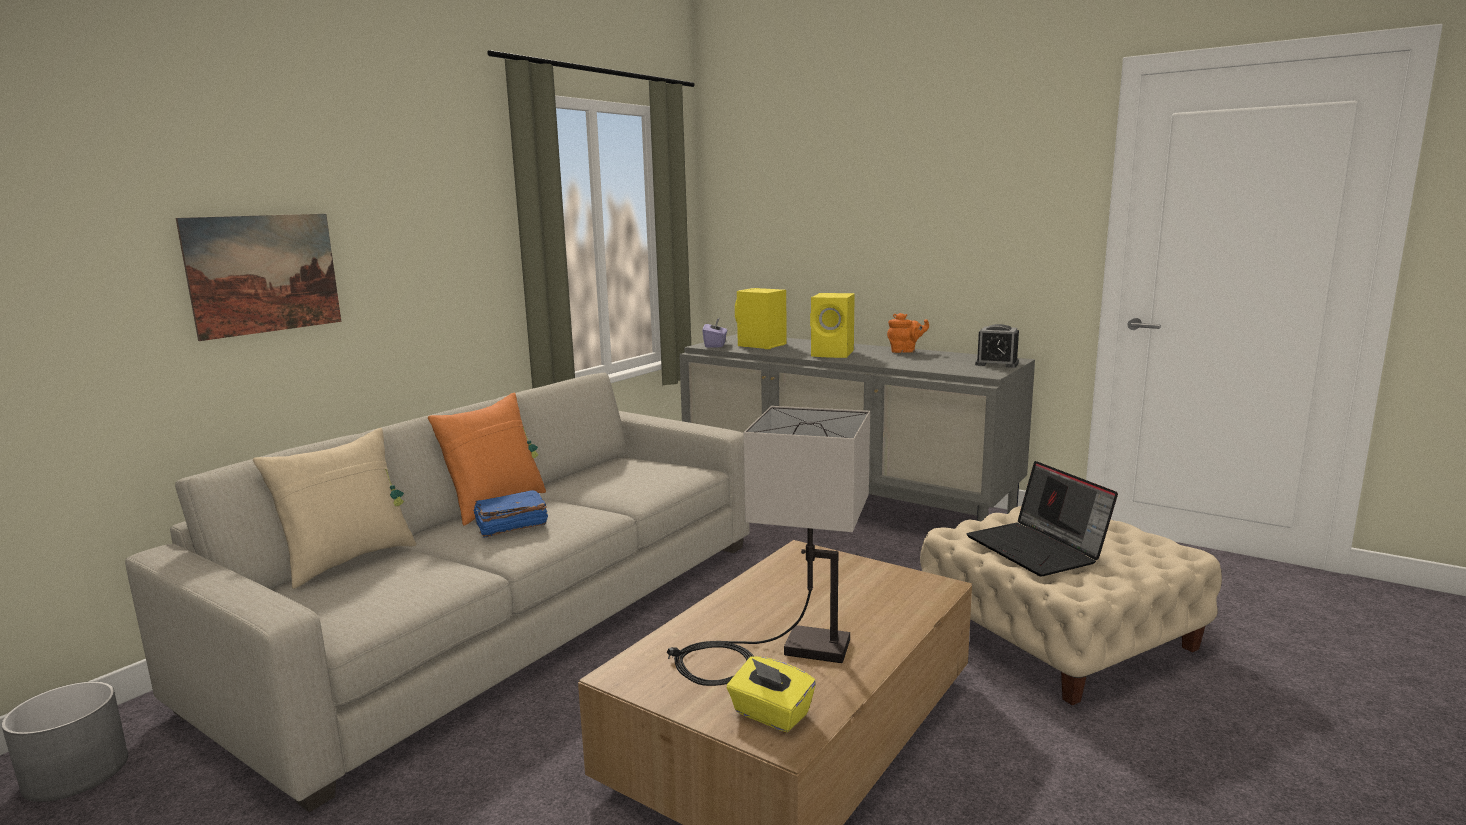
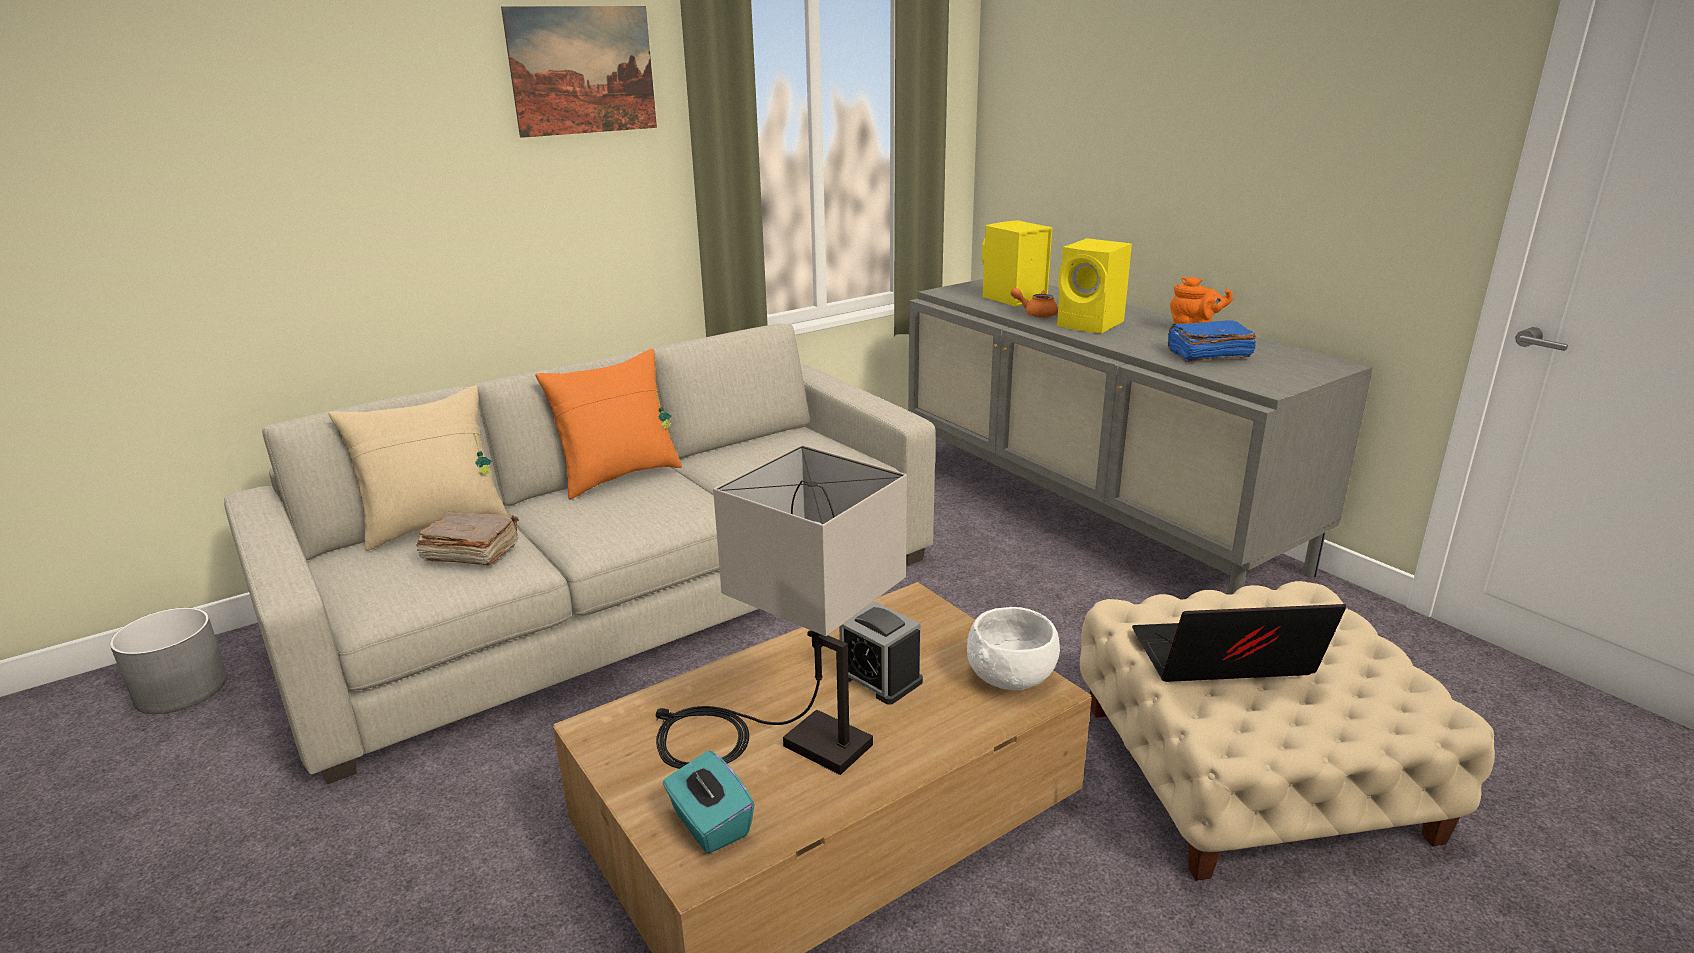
camera: 20 degrees right, 10 degrees up
picture [176,214,341,341] -> picture moved to [501,6,657,138]
blue book [473,490,548,538] -> blue book moved to [1167,320,1257,362]
purple tissue box [703,318,728,347] -> none
yellow tissue box [727,657,816,732] -> turquoise tissue box [663,750,755,854]
laptop [967,461,1118,576] -> laptop turned 90 degrees clockwise [1132,604,1346,682]
alarm clock [975,324,1019,368] -> alarm clock moved to [839,602,923,705]
none -> brown book [416,511,519,565]
none -> white bowl [967,607,1060,690]
none -> orange teapot [1011,288,1058,318]

